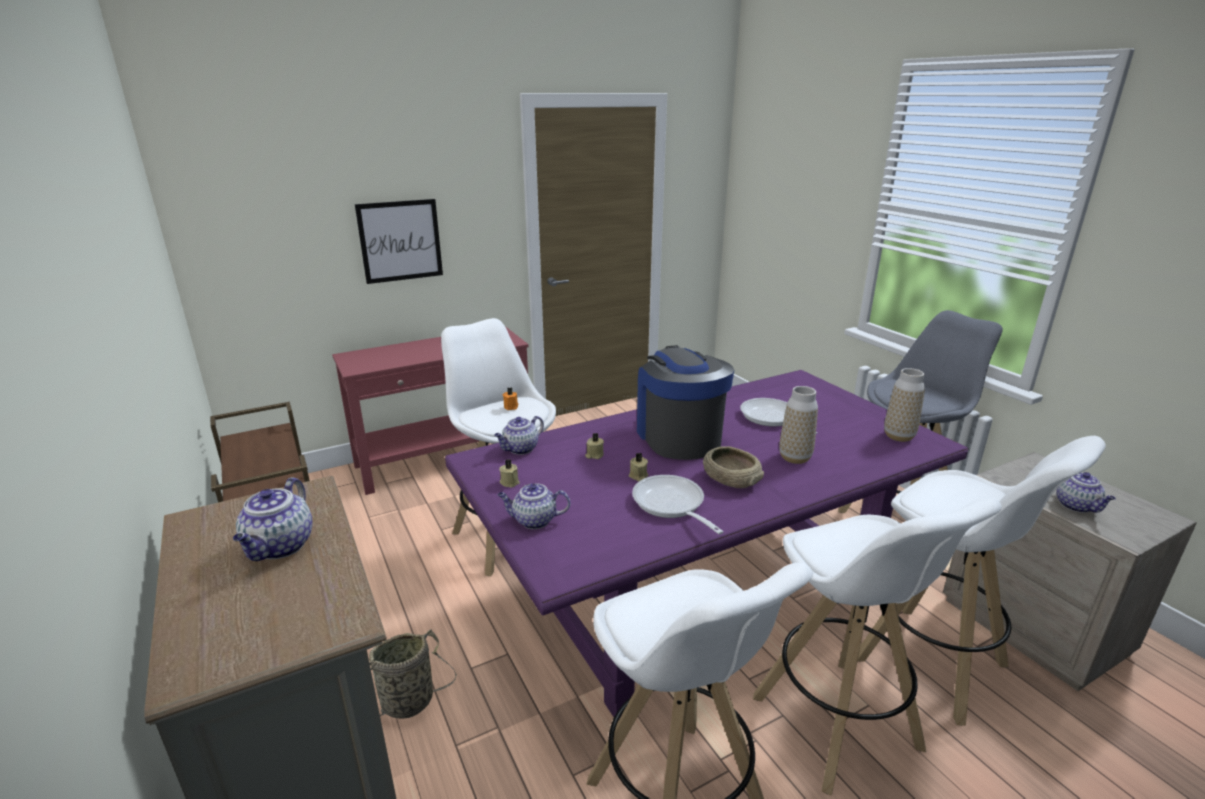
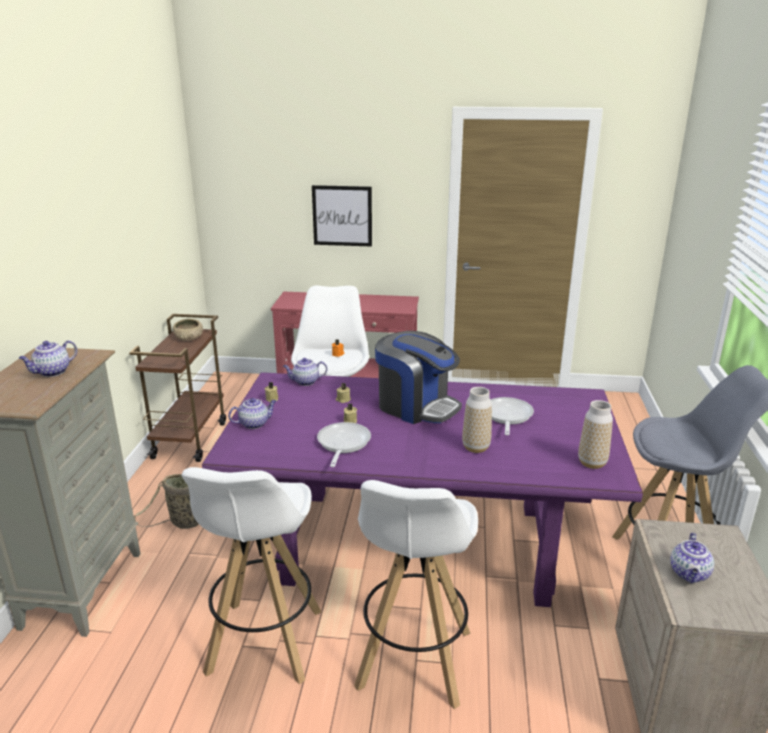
camera: 35 degrees right, 0 degrees up
teapot [498,483,570,529] -> teapot turned 120 degrees clockwise [228,398,277,429]
coffee machine [637,345,734,460] -> coffee machine turned 105 degrees clockwise [375,331,462,424]
beige bowl [703,446,764,488] -> beige bowl moved to [173,319,203,341]
white stool [857,436,1106,726] -> none

